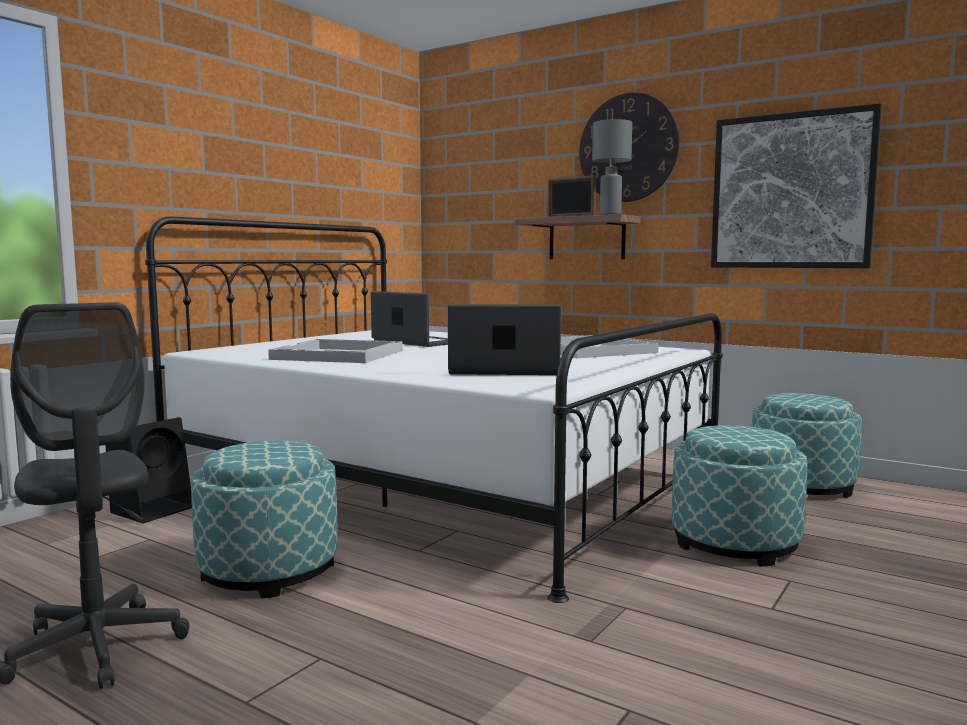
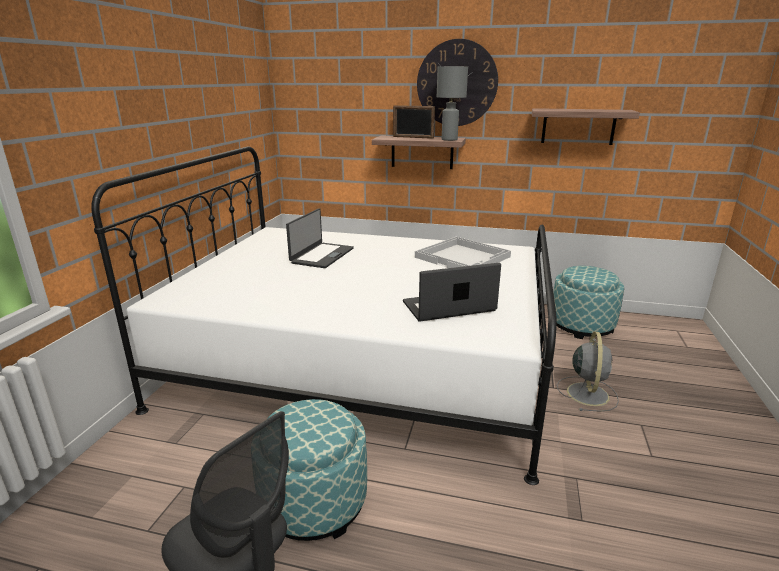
camera: 20 degrees left, 15 degrees up
black speaker [105,417,192,523] -> none
white tray [268,339,403,363] -> none
laptop [371,291,448,347] -> laptop turned 90 degrees clockwise [286,208,354,268]
ottoman [672,425,807,566] -> grey fan [557,331,619,412]
picture [711,103,882,268] -> shelf [532,108,640,145]

